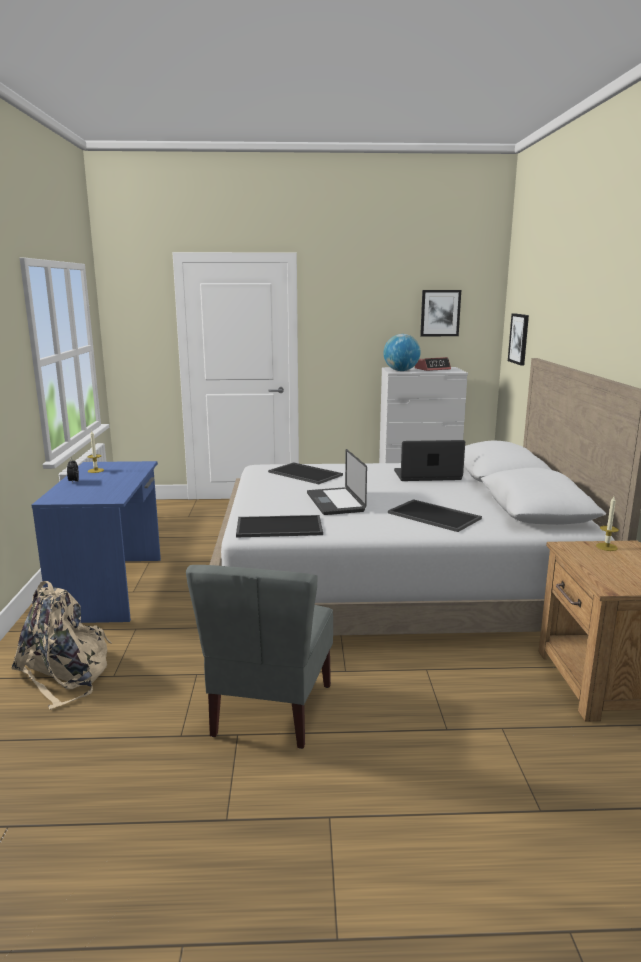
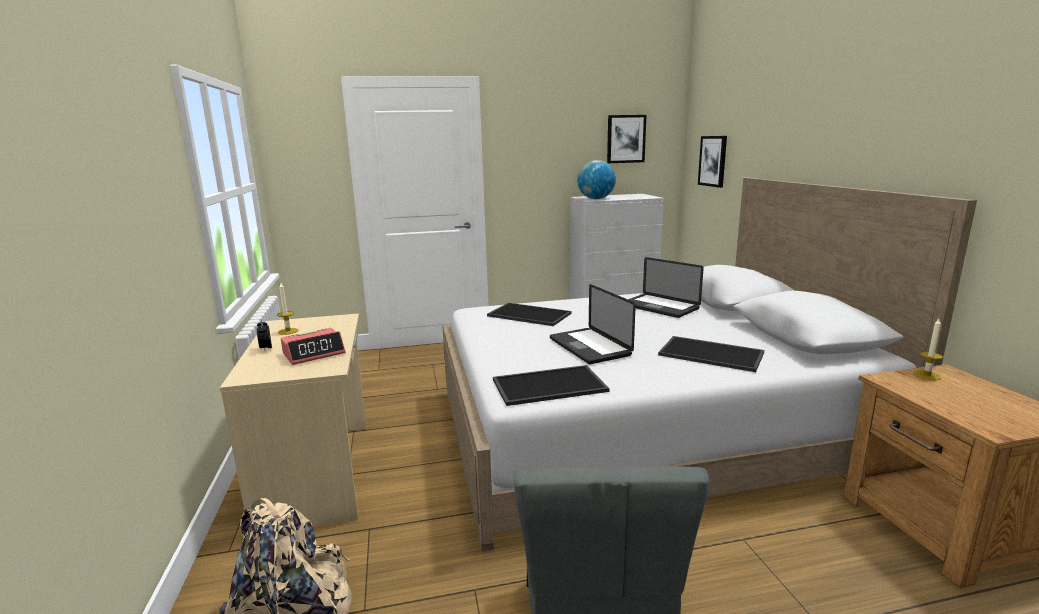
camera: 10 degrees left, 0 degrees up
blue desk [31,461,161,623] -> beige desk [220,313,366,527]
laptop [394,440,465,481] -> laptop turned 120 degrees counterclockwise [628,257,704,318]
alarm clock [415,357,451,371] -> alarm clock moved to [281,328,345,365]

